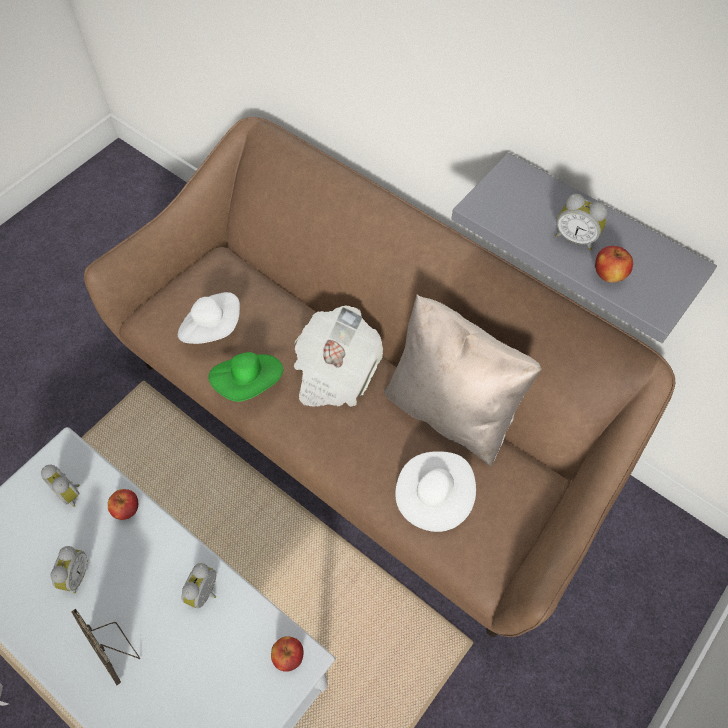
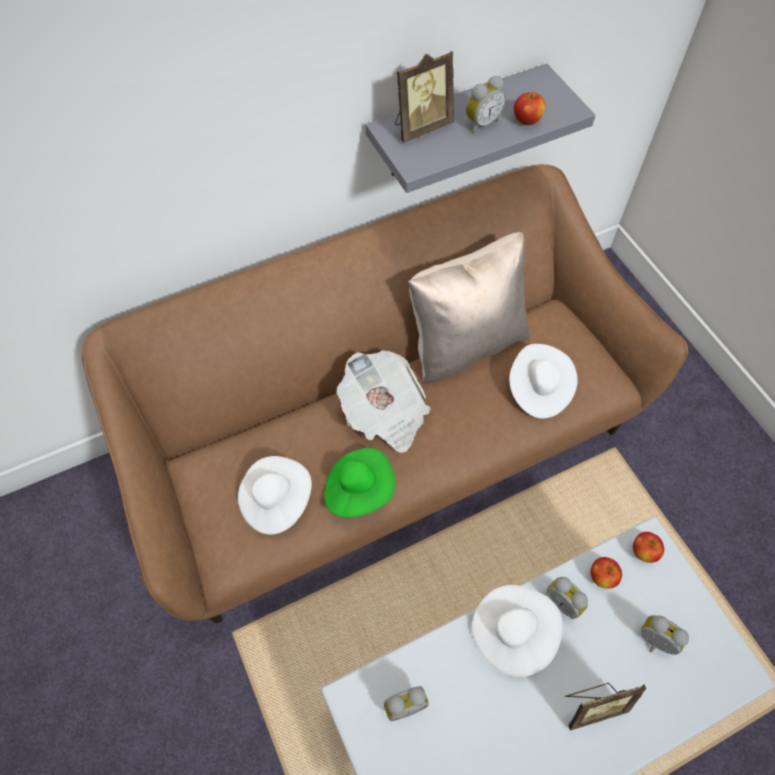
camera: 65 degrees left, 0 degrees up
alarm clock [51,546,88,594] -> alarm clock moved to [641,615,689,655]
apple [108,489,138,520] -> apple moved to [591,557,622,589]
none -> picture frame [395,51,454,142]
none -> white hat [472,585,563,677]

